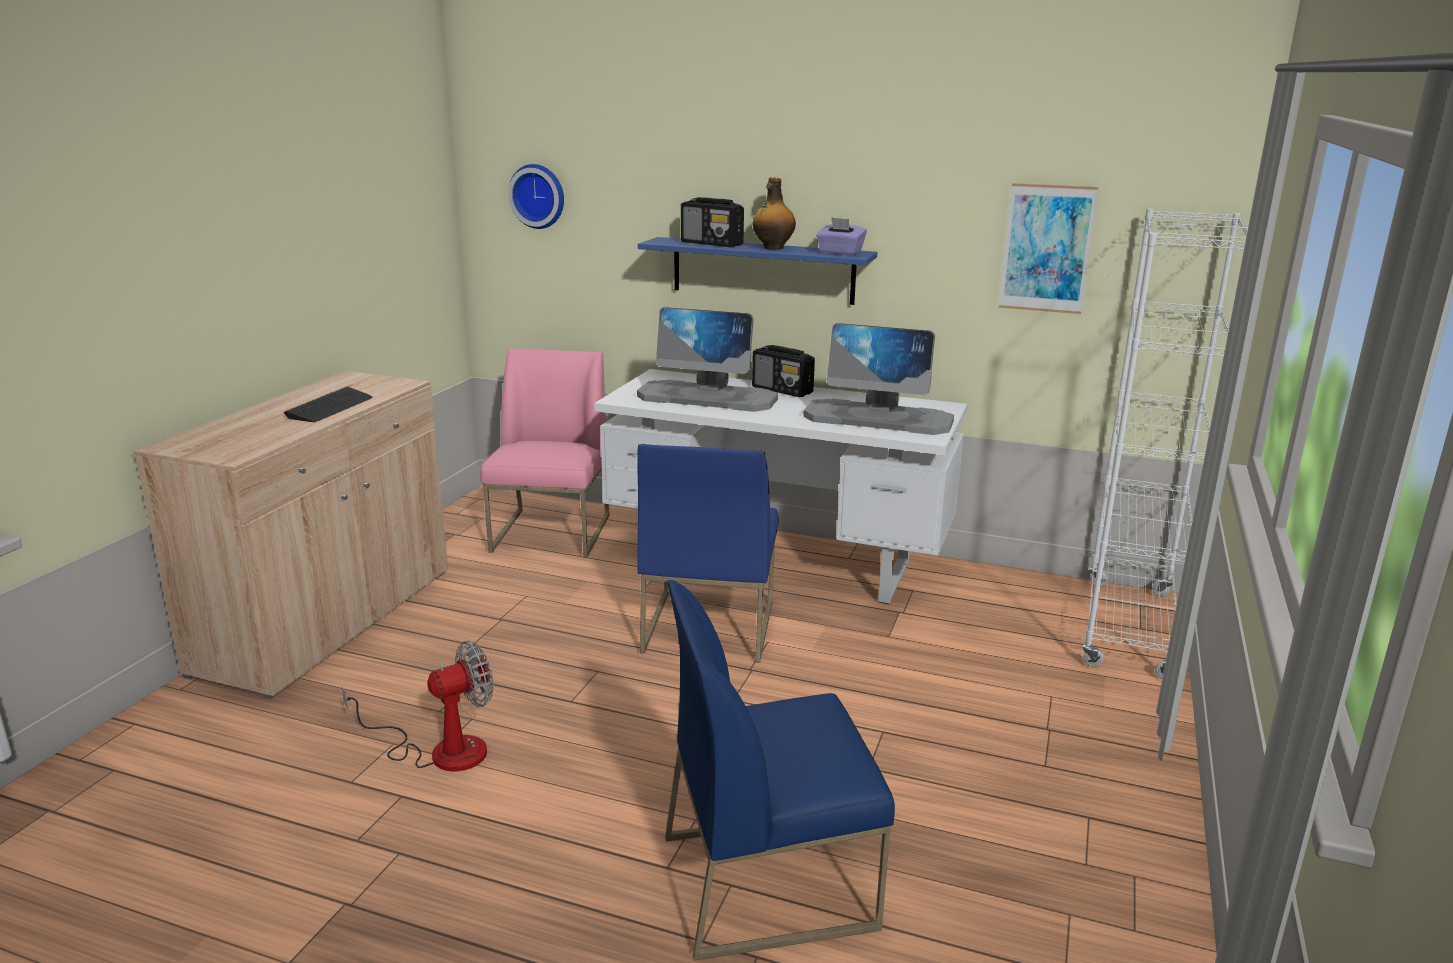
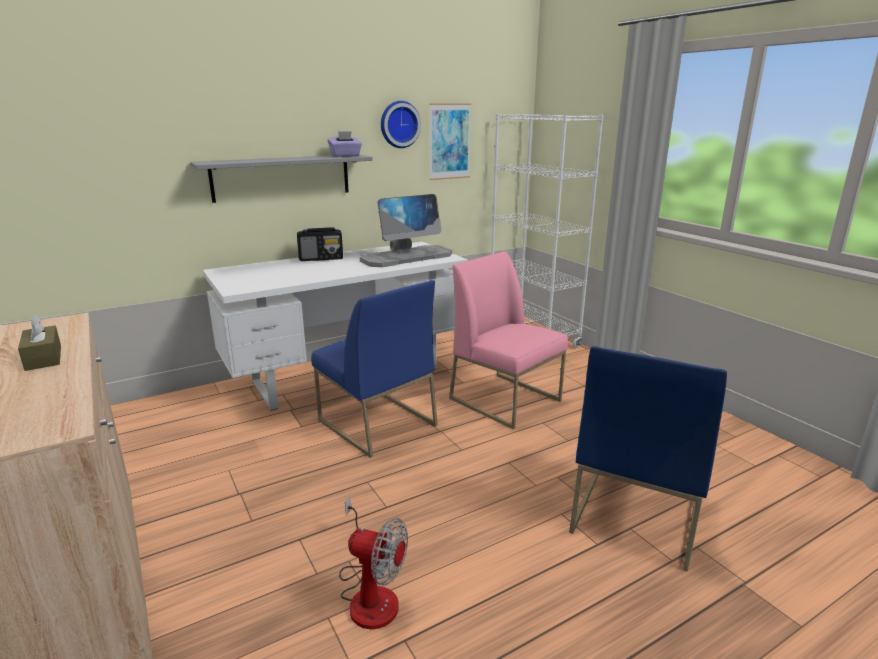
camera: 50 degrees left, 0 degrees up
keyboard [283,387,373,422] -> brown tissue box [18,314,61,371]
fan [341,641,494,772] -> fan turned 105 degrees clockwise [339,496,408,630]
pink chair [480,349,610,558] -> pink chair moved to [449,251,568,429]
wall clock [508,164,564,229] -> wall clock moved to [381,101,421,148]
monitor [637,307,778,412] -> none
blue shelf [638,237,877,305] -> grey shelf [190,155,372,203]
radio [681,197,744,247] -> none
bottle [752,177,796,250] -> none

